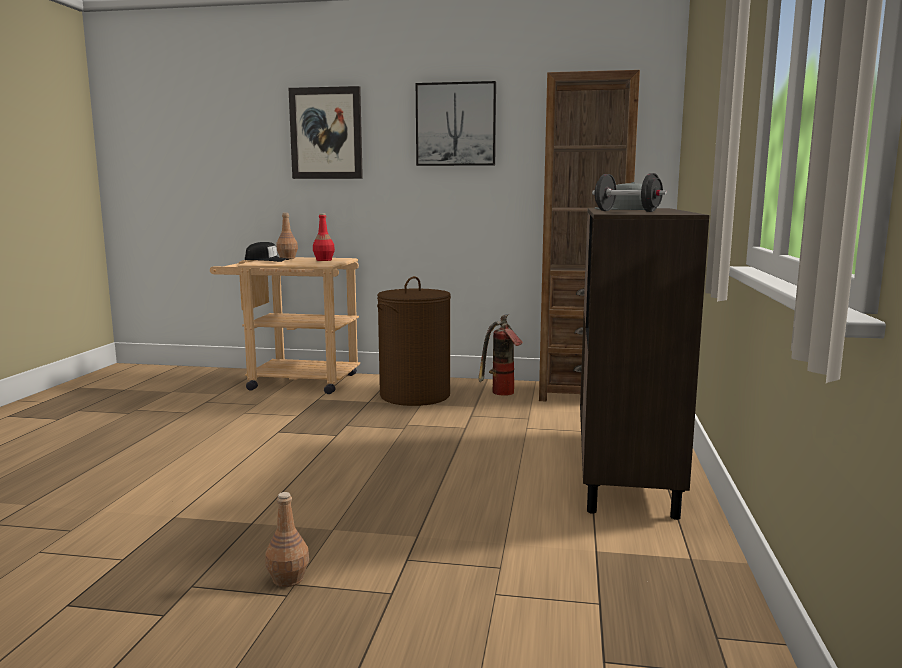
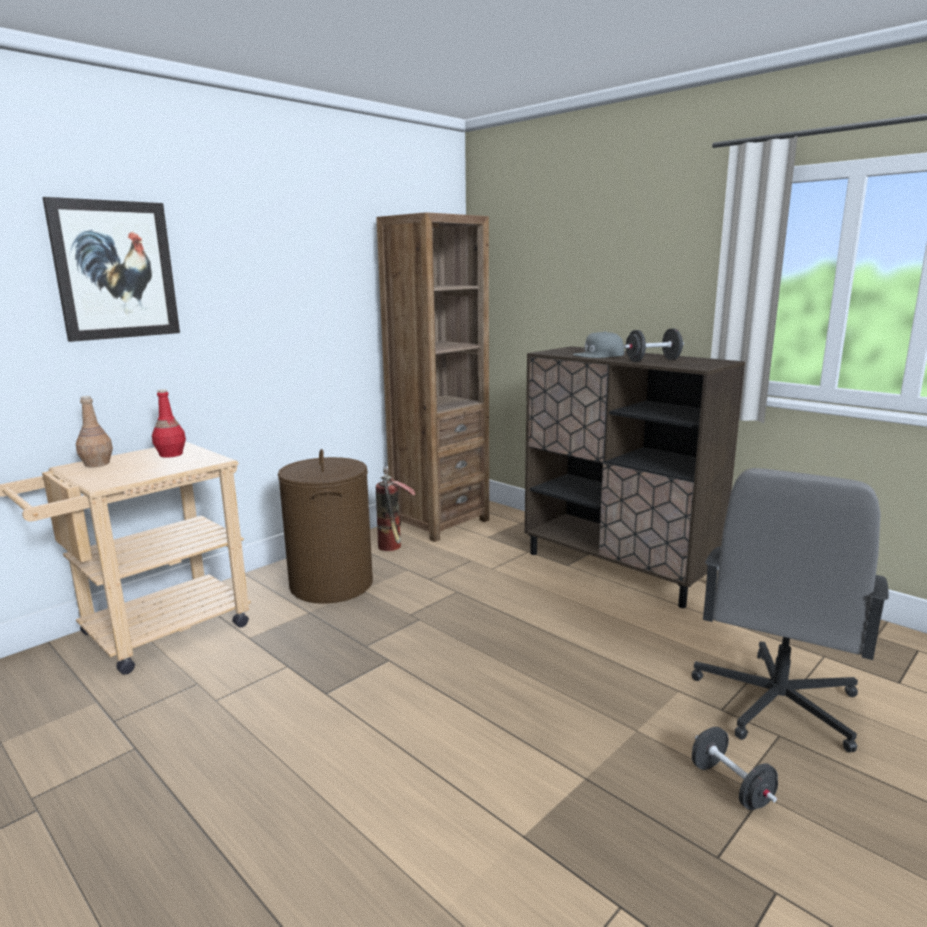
camera: 55 degrees left, 5 degrees up
black cap [245,242,290,262] -> none
brown bottle [265,492,309,587] -> black dumbbell [692,727,778,810]
picture [416,81,496,166] -> none
none -> grey office chair [691,468,889,752]

